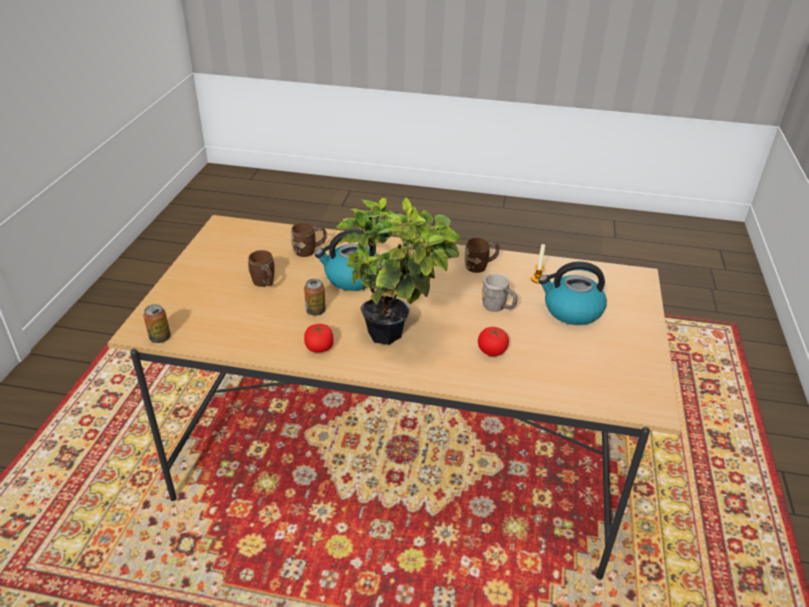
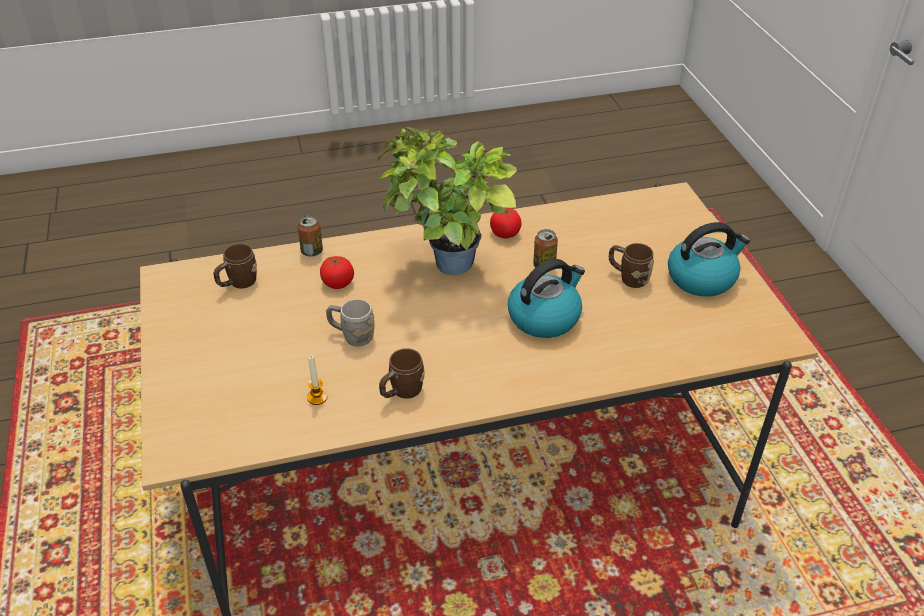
camera: 155 degrees right, 5 degrees up
can [143,304,171,343] -> can moved to [297,215,323,257]
brown mug [291,223,327,257] -> brown mug moved to [214,244,257,288]
kettle [538,262,607,325] -> kettle moved to [668,222,750,297]

